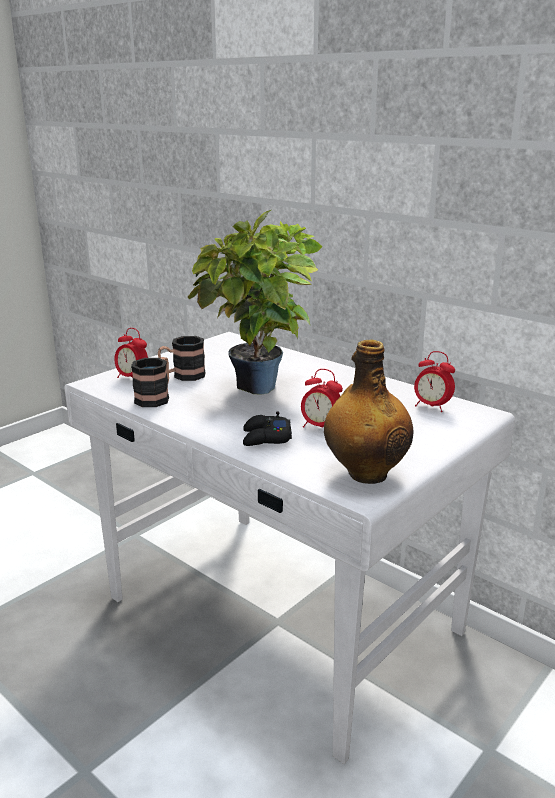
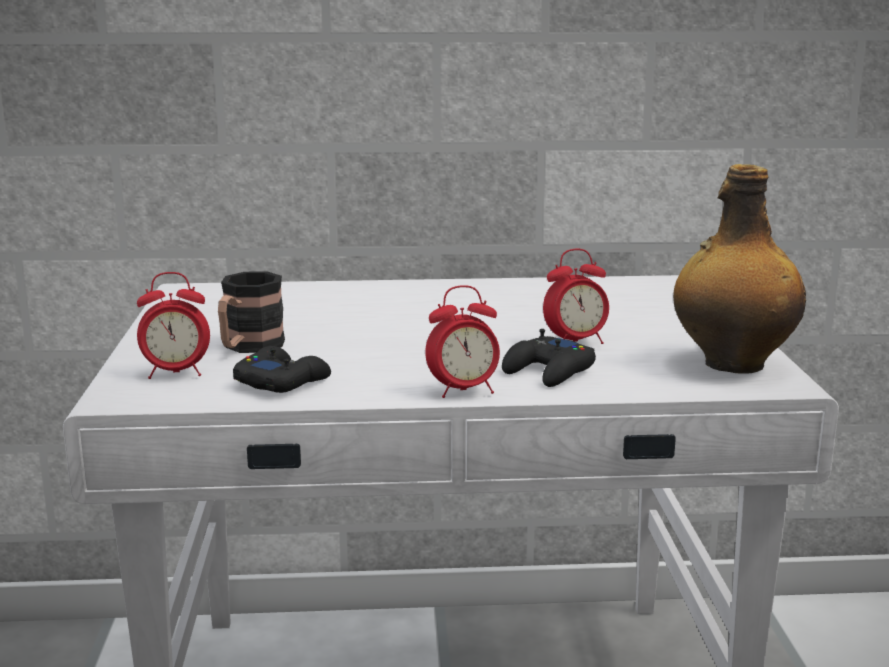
camera: 45 degrees left, 5 degrees down
mug [131,357,169,407] -> black game controller [233,346,331,393]
potted plant [188,210,322,395] -> none
alarm clock [414,351,455,412] -> alarm clock moved to [425,285,500,398]

